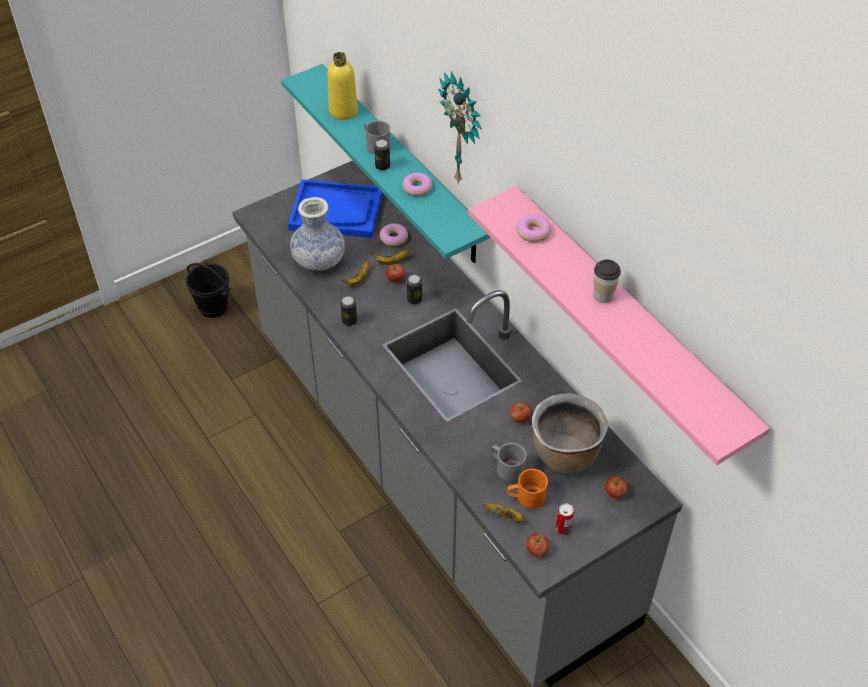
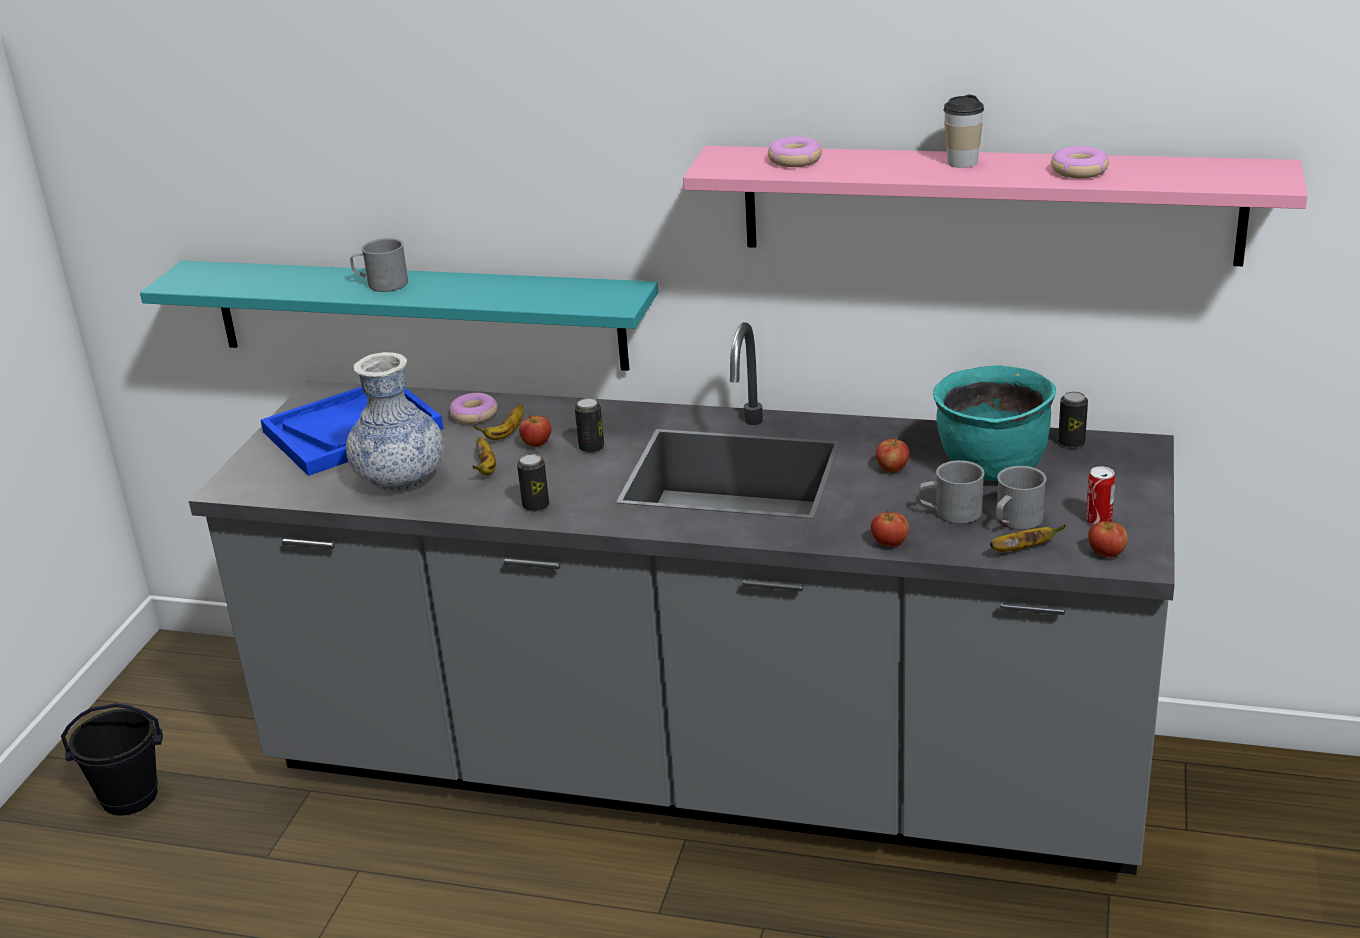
camera: 40 degrees left, 20 degrees down
yellow bottle [327,52,358,120] -> none
can [374,140,390,171] -> can moved to [1058,392,1088,448]
donut [402,173,433,196] -> donut moved to [1051,146,1109,178]
wall clock [438,71,482,183] -> none
orange mug [507,469,548,508] -> grey mug [996,466,1047,530]
brown cooking pot [532,393,608,474] -> turquoise cooking pot [933,365,1056,481]
apple [605,477,628,499] -> apple moved to [871,509,909,547]

